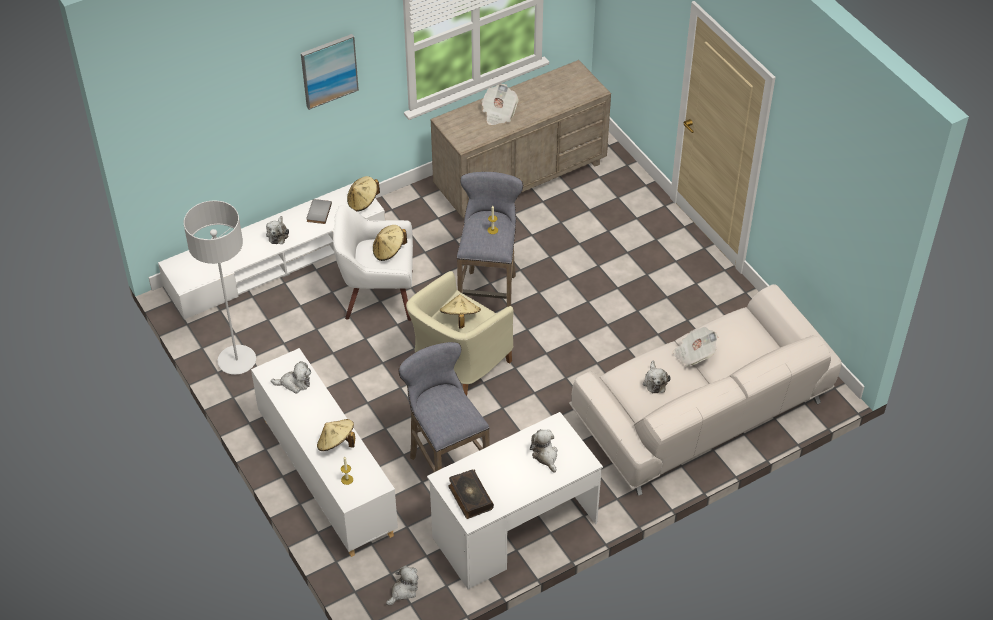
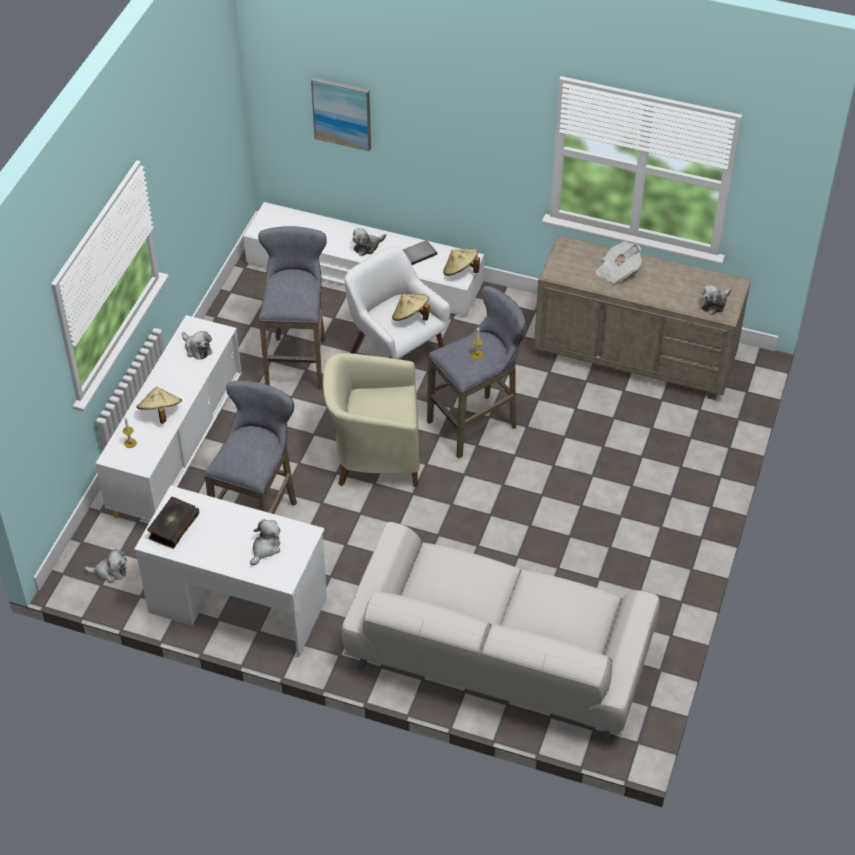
camera: 50 degrees right, 0 degrees up
grey floor lamp [184,201,256,375] -> none
picture [301,34,359,110] -> picture moved to [311,77,371,151]
beige hat [440,294,481,329] -> none
plush toy [643,361,671,393] -> plush toy moved to [701,285,732,315]
newspaper [673,327,718,367] -> none
none -> grey stool [258,226,327,390]

